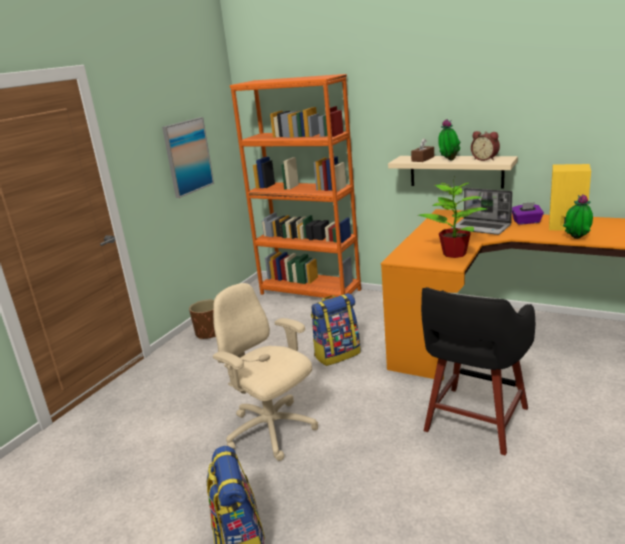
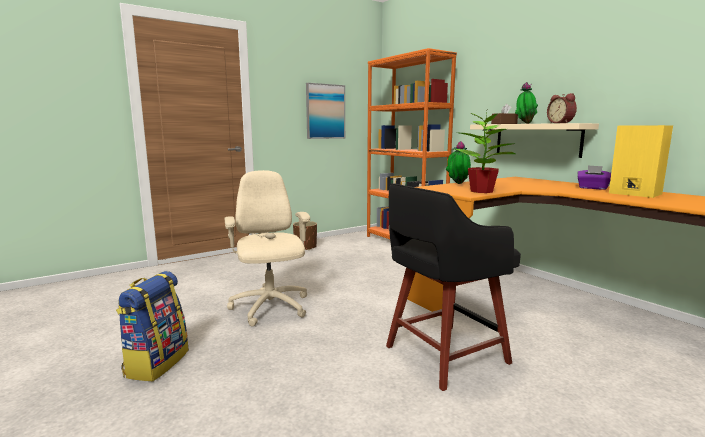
camera: 25 degrees right, 10 degrees down
backpack [311,293,361,366] -> none
laptop [451,188,512,235] -> none
potted plant [563,194,593,239] -> potted plant moved to [446,141,471,184]

